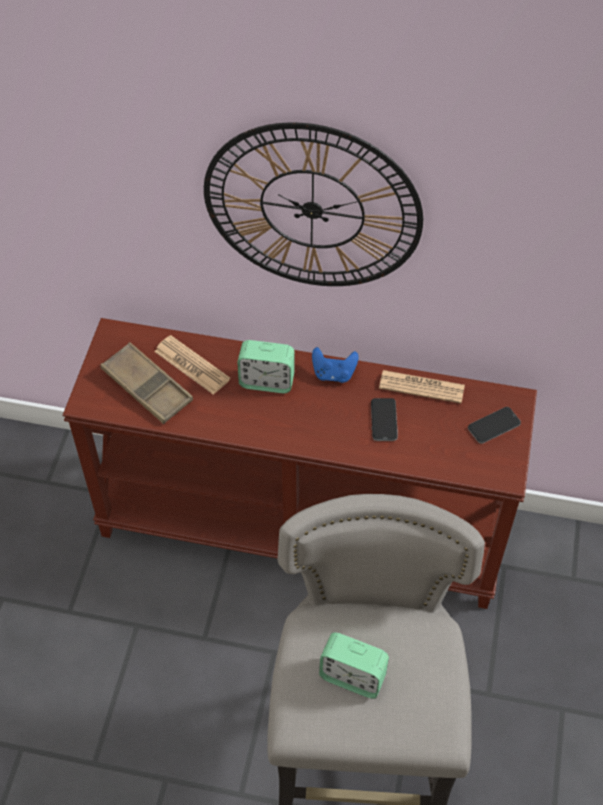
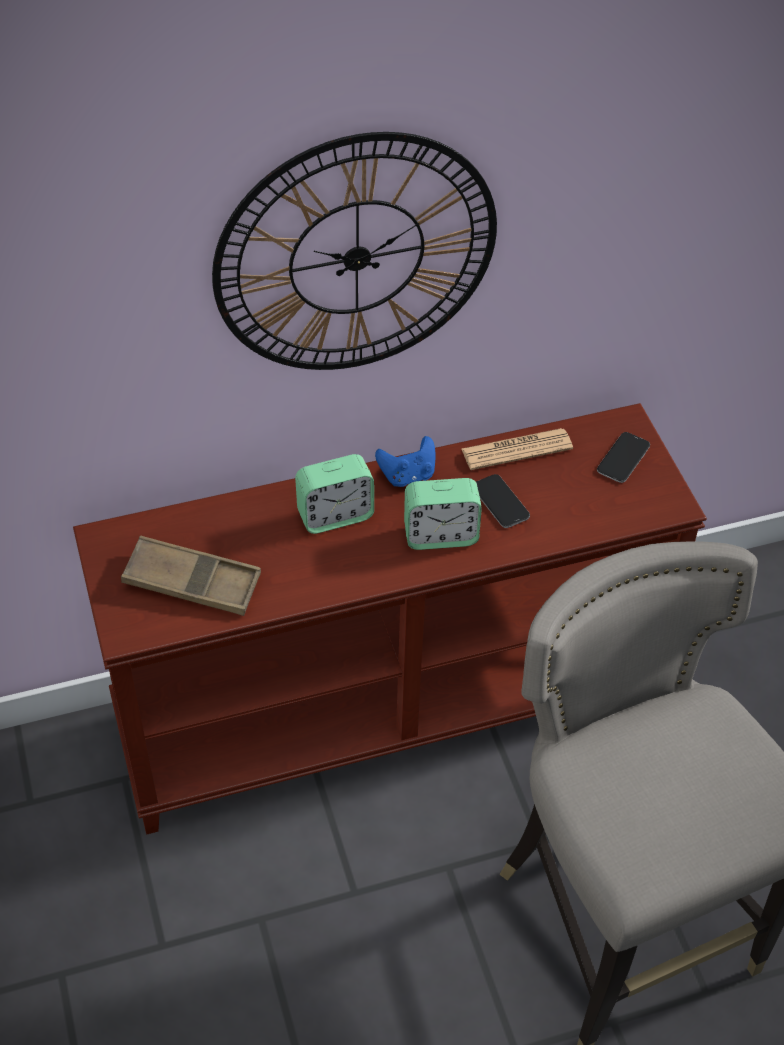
camera: 30 degrees left, 5 degrees down
newspaper [154,335,230,395] -> none
alarm clock [319,632,389,699] -> alarm clock moved to [404,478,482,550]

